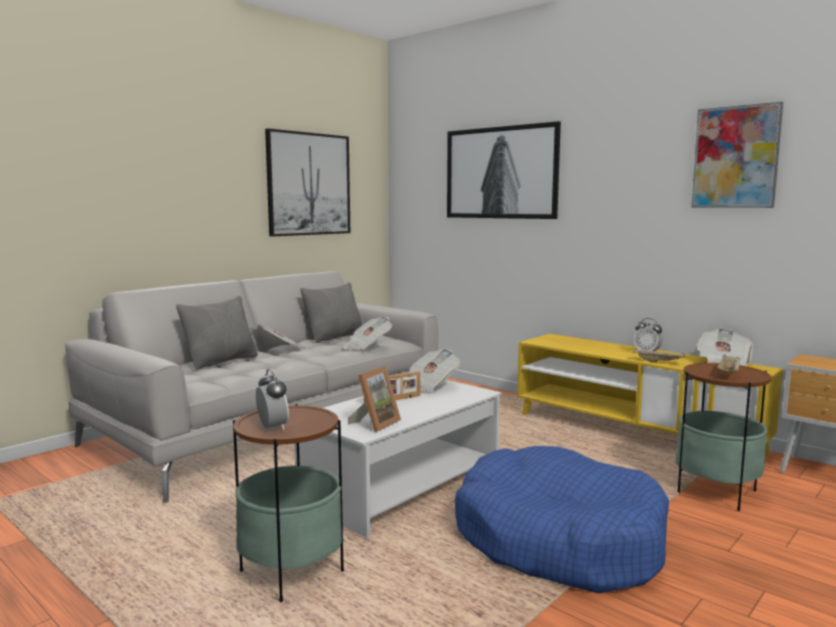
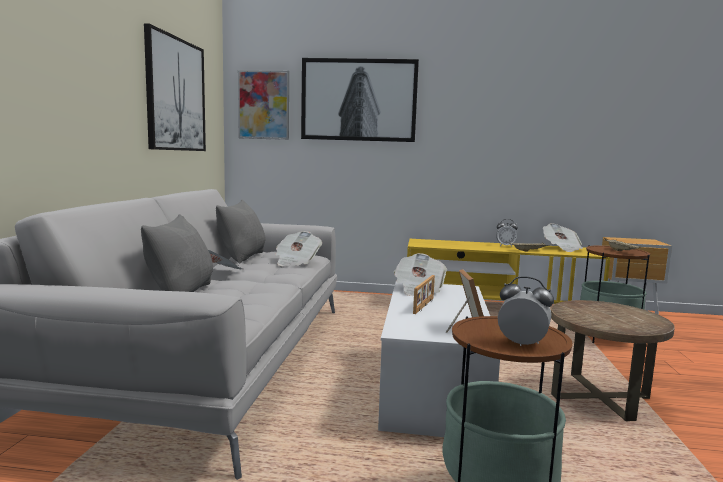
camera: 35 degrees left, 0 degrees up
blue dog bed [455,446,669,593] -> brown side table [551,300,675,421]
picture [691,101,783,208] -> picture moved to [238,70,289,140]

